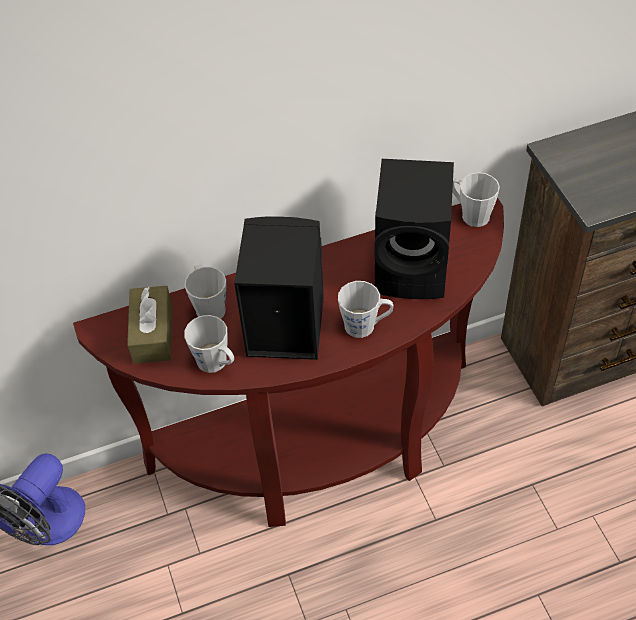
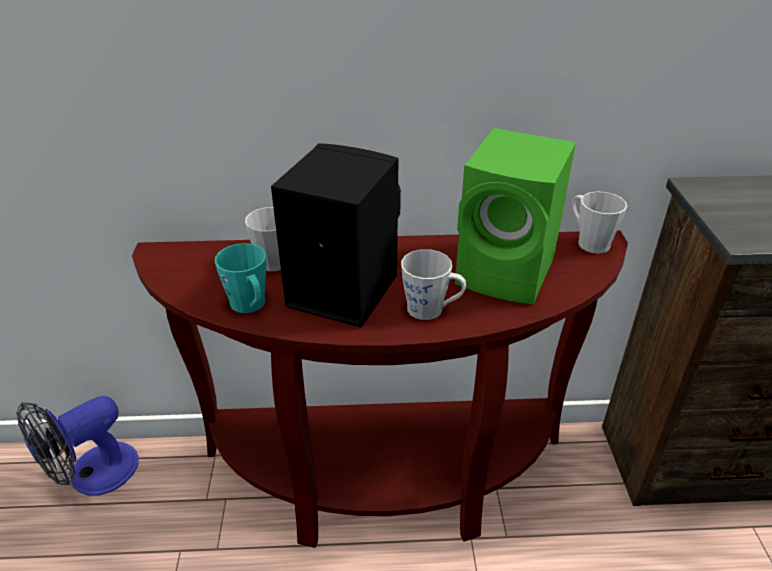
camera: 15 degrees right, 15 degrees down
brown tissue box [127,286,172,364] -> none
grey mug [184,315,234,373] -> turquoise mug [215,243,266,313]
black speaker [374,159,454,299] -> green speaker [455,128,576,304]

